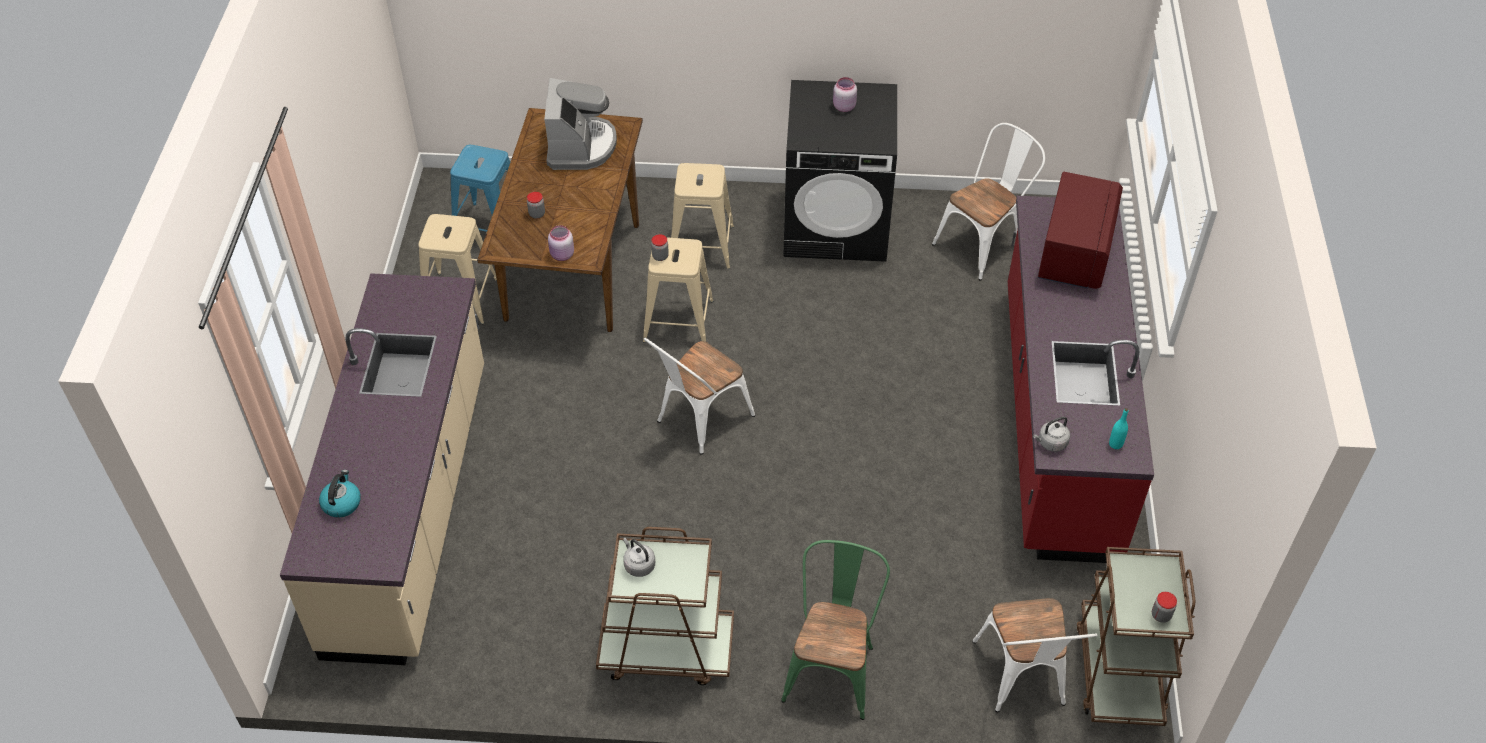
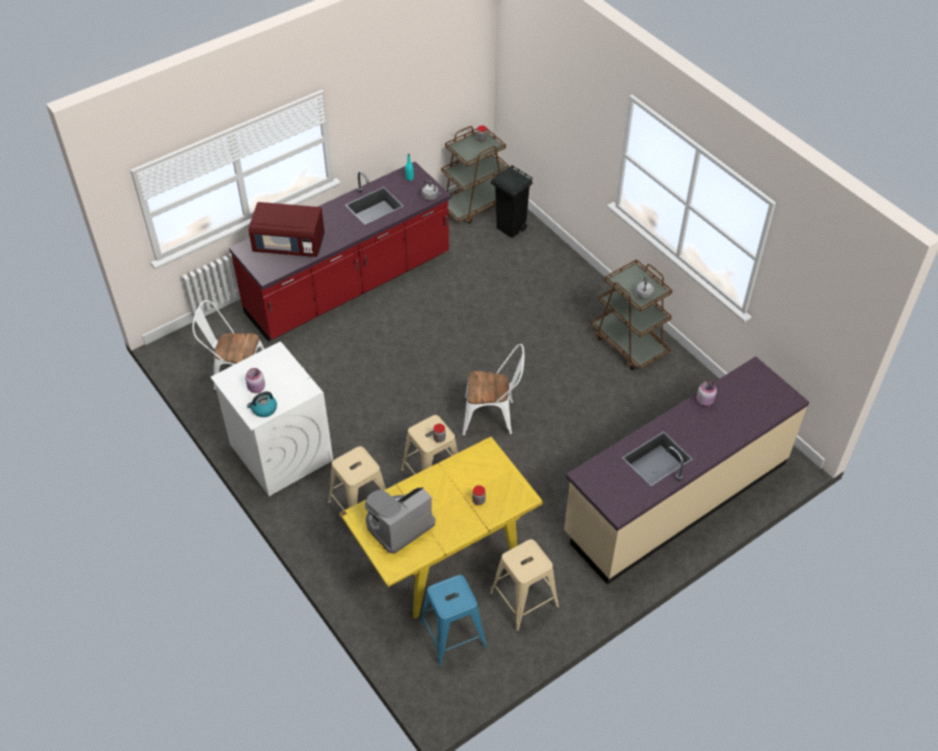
camera: 130 degrees left, 0 degrees up
kettle [319,470,361,518] -> kettle moved to [247,392,277,417]
brown dining table [477,108,643,332] -> yellow dining table [339,437,544,619]
pink jar [548,225,574,261] -> pink jar moved to [697,381,717,406]
green chair [781,540,890,720] -> none
black washing machine [783,80,897,262] -> white washing machine [210,341,333,496]
white chair [972,598,1098,712] -> black trash can [491,165,533,238]
red microwave [1038,172,1123,289] -> red microwave turned 150 degrees counterclockwise [249,202,325,257]

